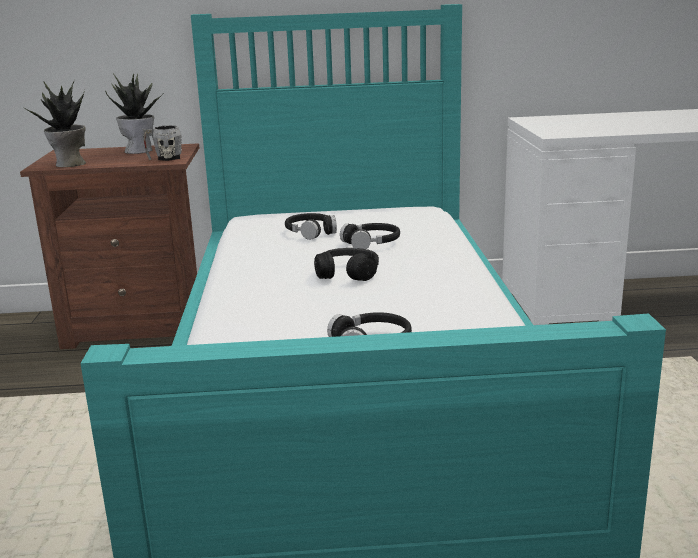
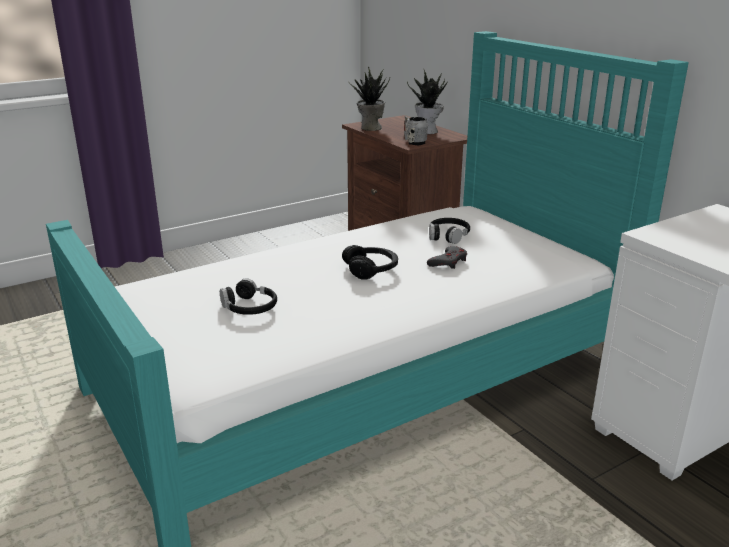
camera: 60 degrees right, 5 degrees up
black headphones [340,223,400,249] -> grey game controller [427,246,467,269]

